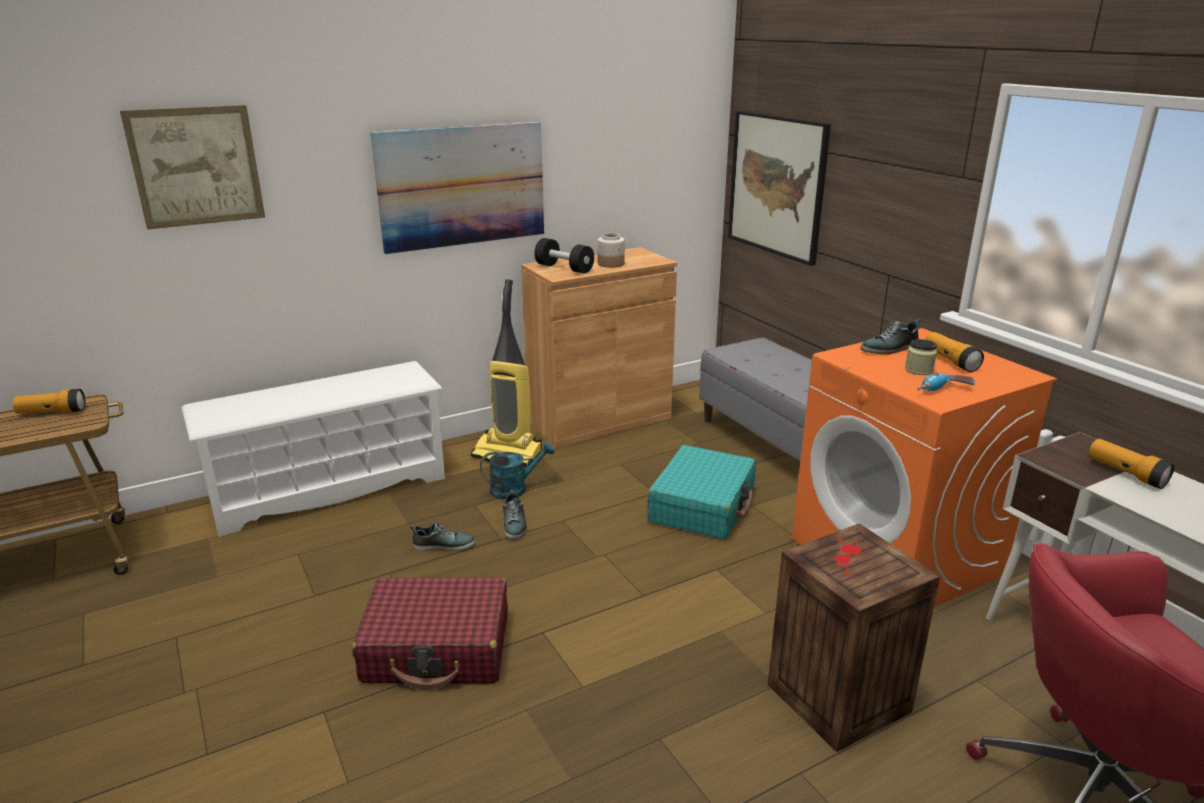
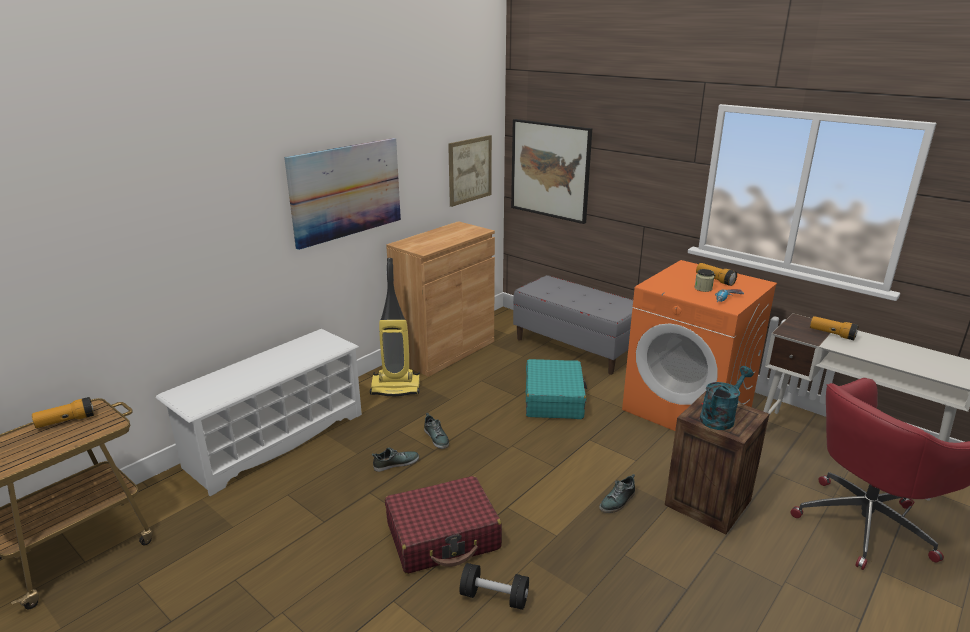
camera: 20 degrees left, 0 degrees up
picture [120,105,265,230] -> picture moved to [448,135,492,207]
turquoise watering can [480,441,555,500] -> turquoise watering can moved to [700,366,754,430]
black dumbbell [534,238,594,274] -> black dumbbell moved to [460,563,529,610]
jar [598,233,625,268] -> none
shoe [860,319,921,354] -> shoe moved to [599,474,635,513]

